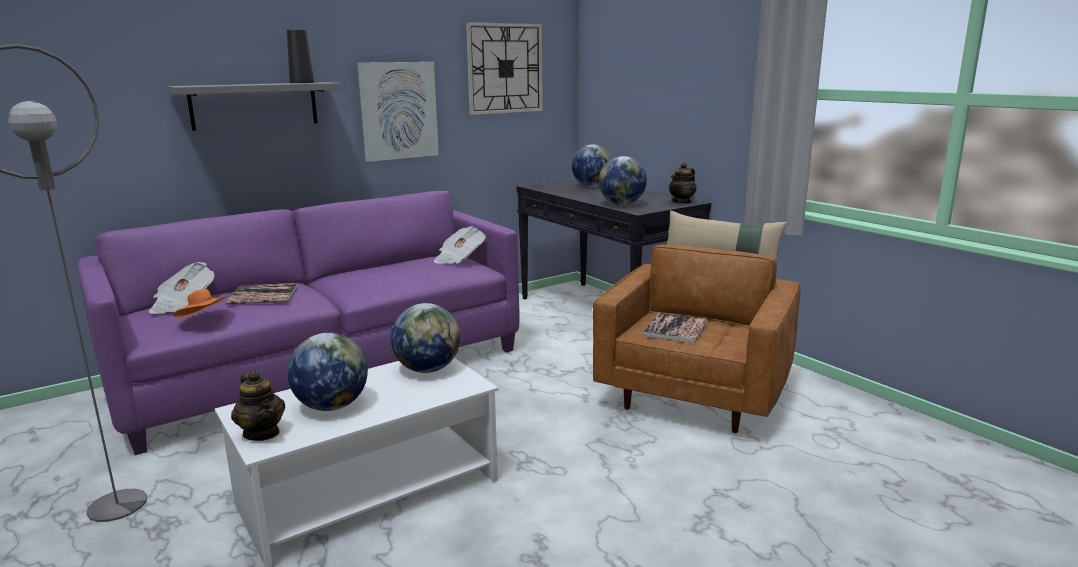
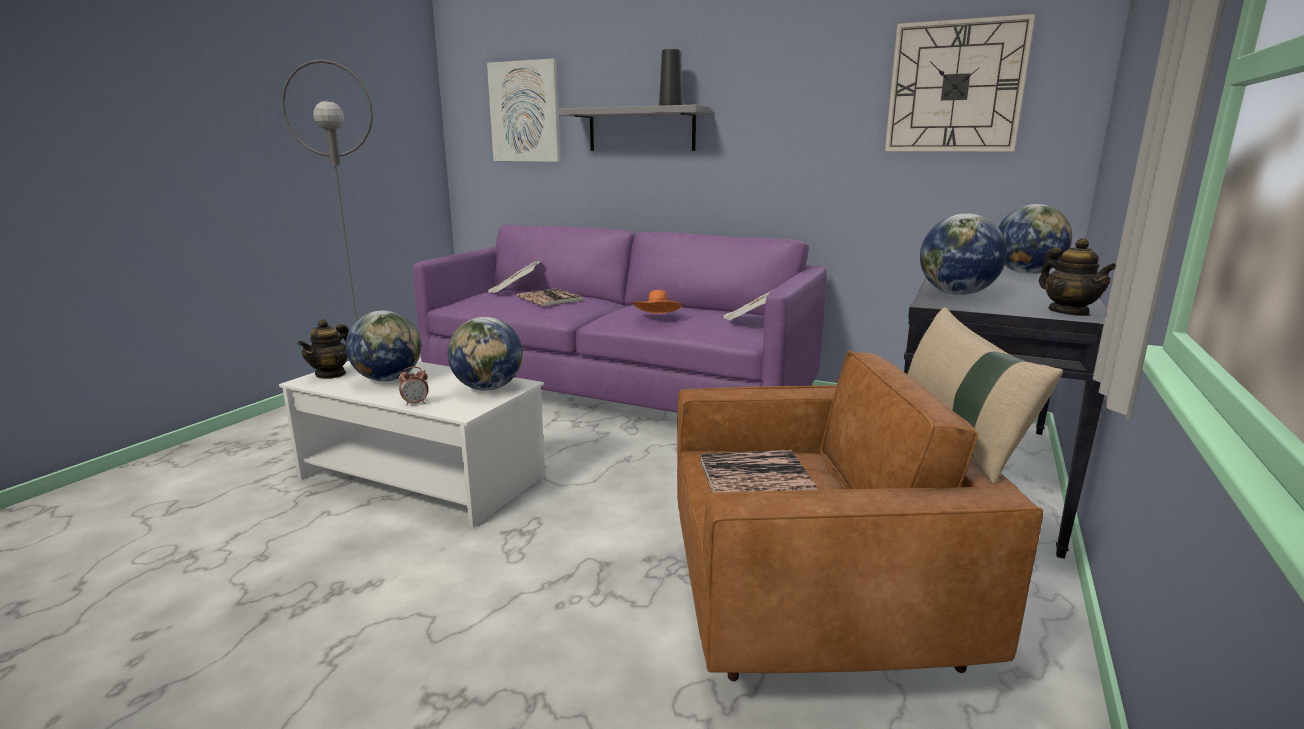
camera: 60 degrees right, 0 degrees up
orange hat [173,289,227,317] -> orange hat moved to [633,290,682,313]
picture [357,62,439,162] -> picture moved to [487,58,561,162]
teapot [669,163,696,204] -> teapot turned 120 degrees counterclockwise [1039,238,1116,316]
none -> alarm clock [399,367,429,406]

